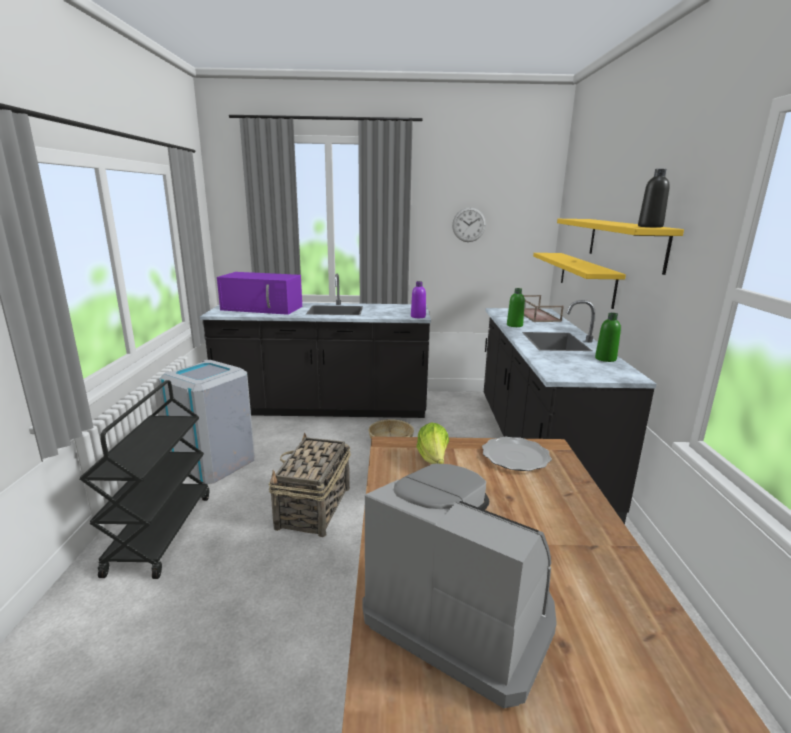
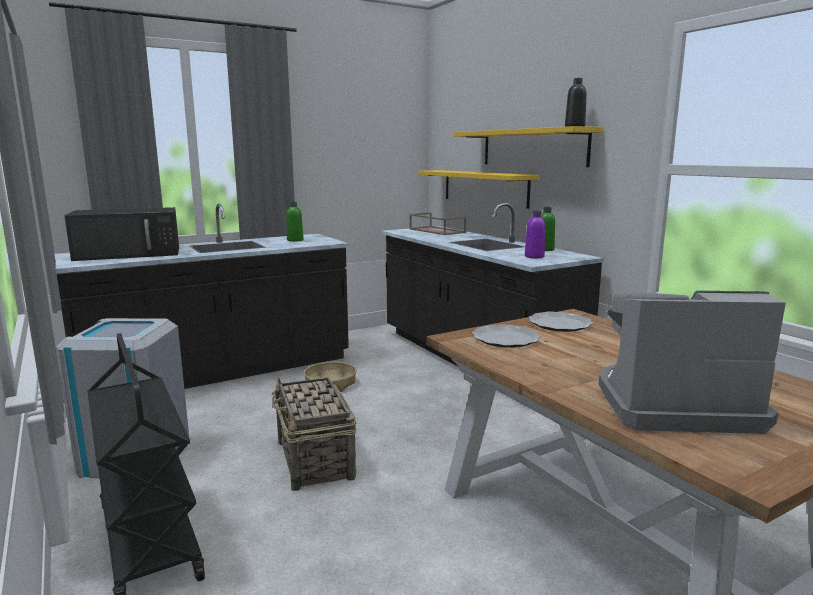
camera: 30 degrees left, 5 degrees down
purple microwave [217,272,302,315] -> black microwave [64,207,179,261]
purple bottle [411,281,426,318] -> purple bottle moved to [525,211,545,258]
lettuce [416,422,449,464] -> plate [472,324,541,348]
wall clock [452,207,486,242] -> none
green bottle [507,288,525,327] -> green bottle moved to [286,202,304,242]

